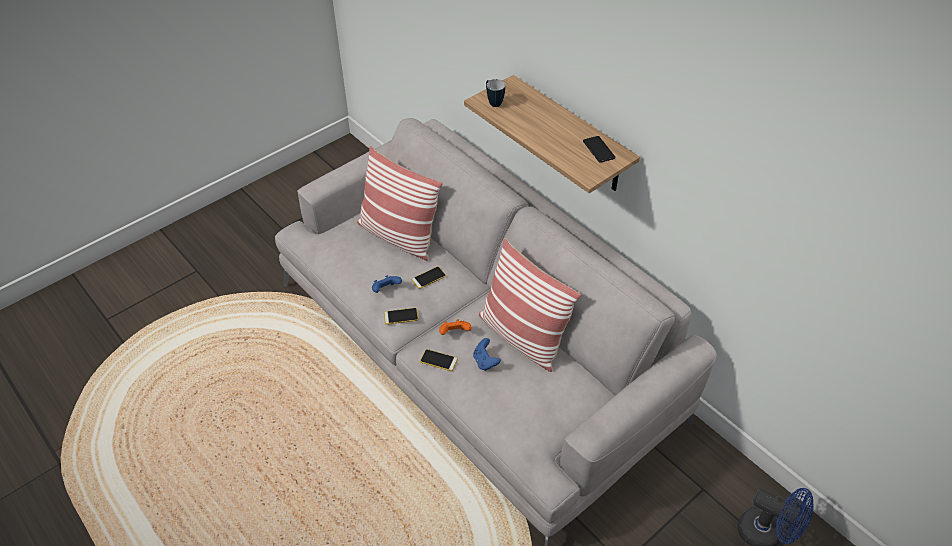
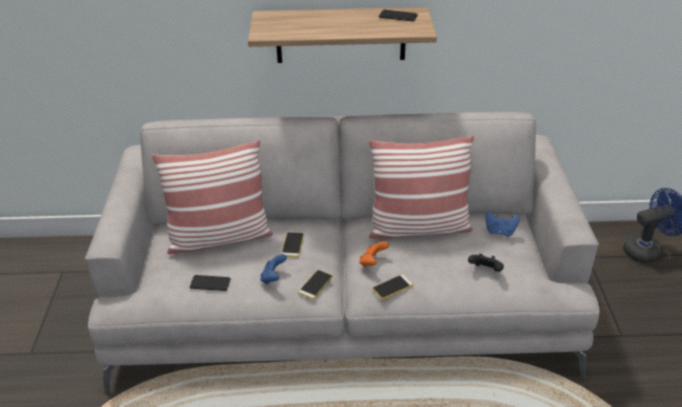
camera: 50 degrees left, 10 degrees down
blue game controller [473,338,501,371] -> blue game controller moved to [486,211,520,237]
mug [486,79,505,107] -> none
none -> phone [190,275,231,291]
none -> black game controller [468,254,504,272]

